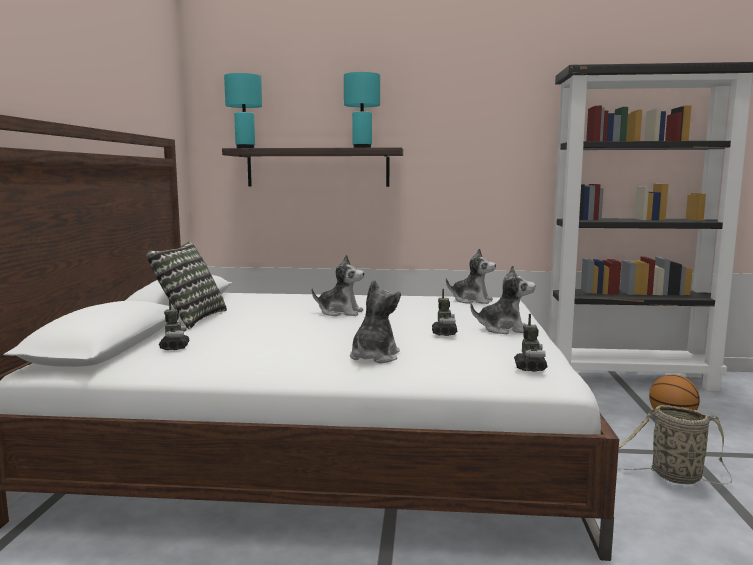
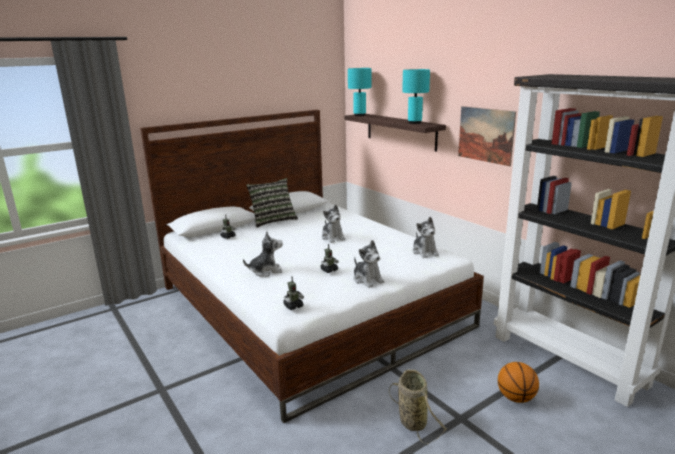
camera: 50 degrees right, 10 degrees up
none -> picture [458,106,516,166]

